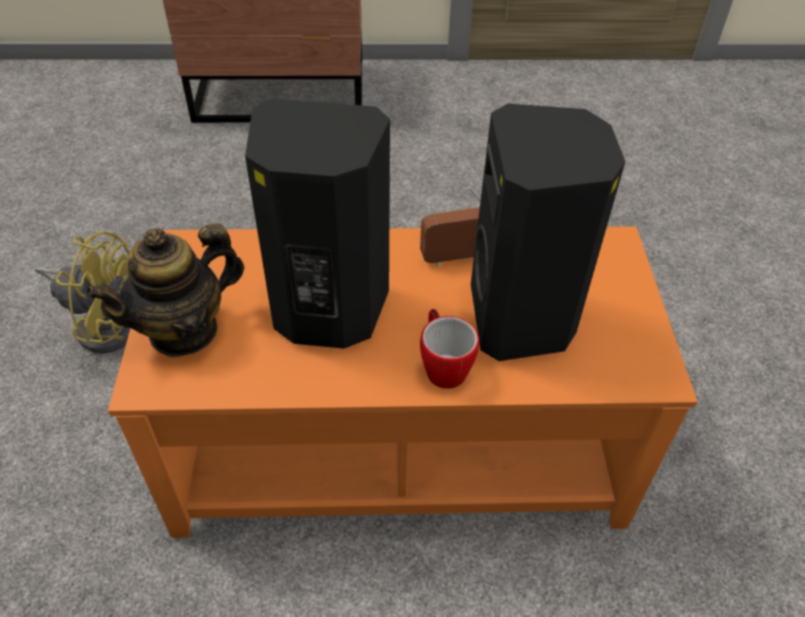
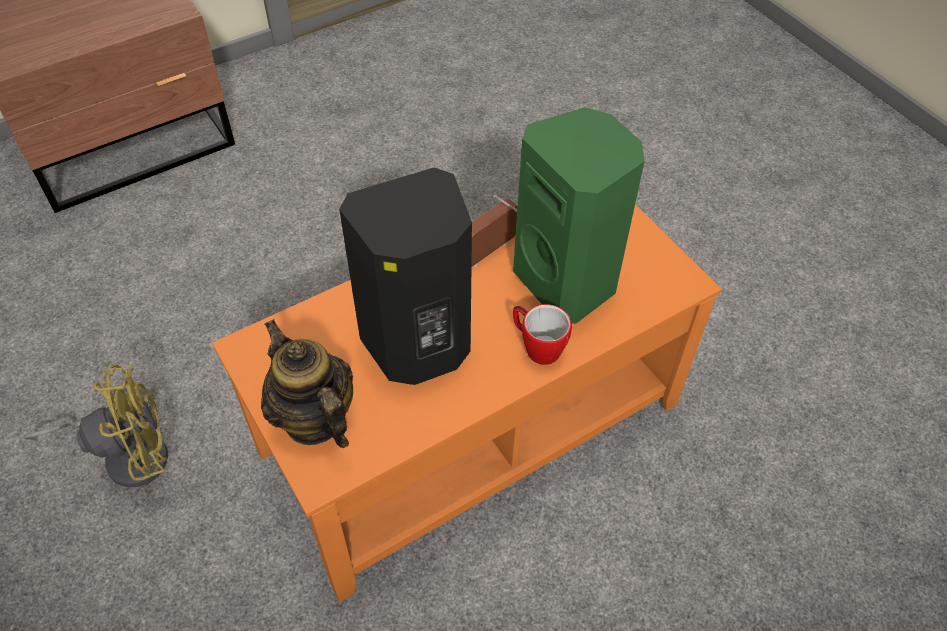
camera: 30 degrees left, 5 degrees up
teapot [85,223,244,358] -> teapot turned 120 degrees clockwise [261,319,353,448]
black speaker [471,103,625,361] -> green speaker [513,107,645,324]

